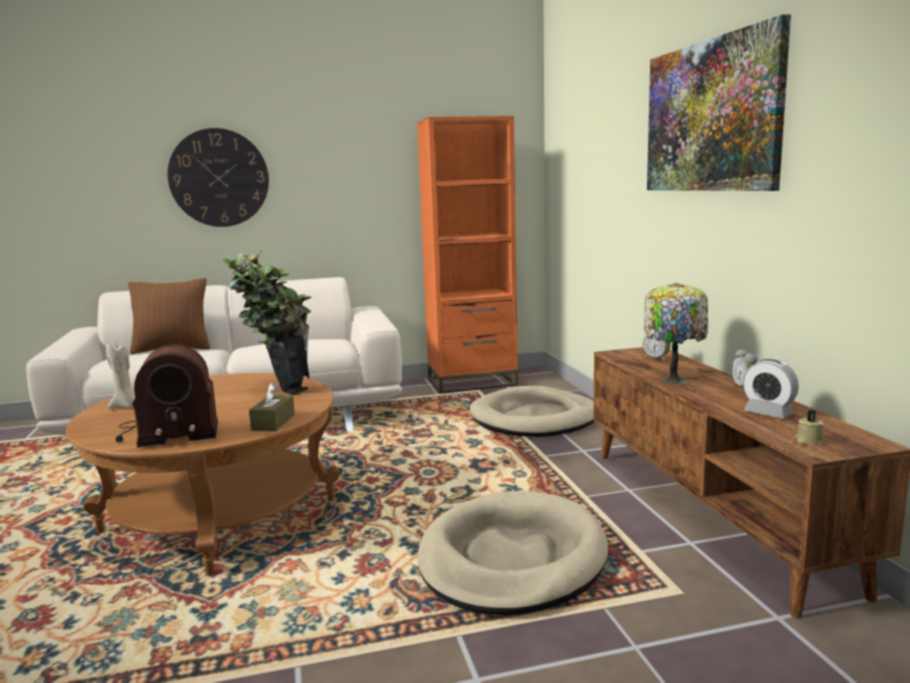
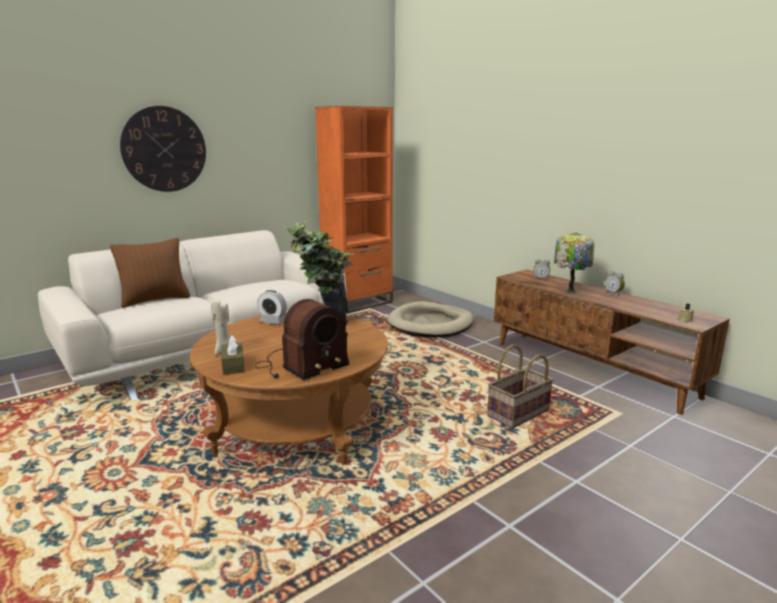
camera: 25 degrees left, 5 degrees up
brown tissue box [249,382,295,431] -> brown tissue box moved to [221,335,244,375]
beige dog bed [417,491,608,615] -> basket [487,344,554,428]
picture [647,14,791,191] -> none
alarm clock [743,359,799,419] -> alarm clock moved to [257,290,287,325]

